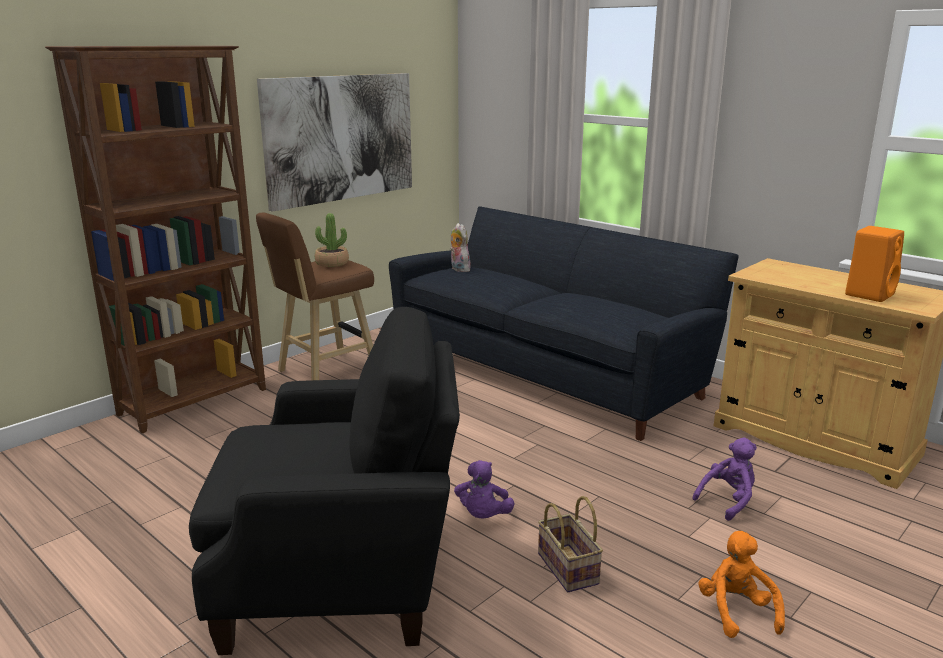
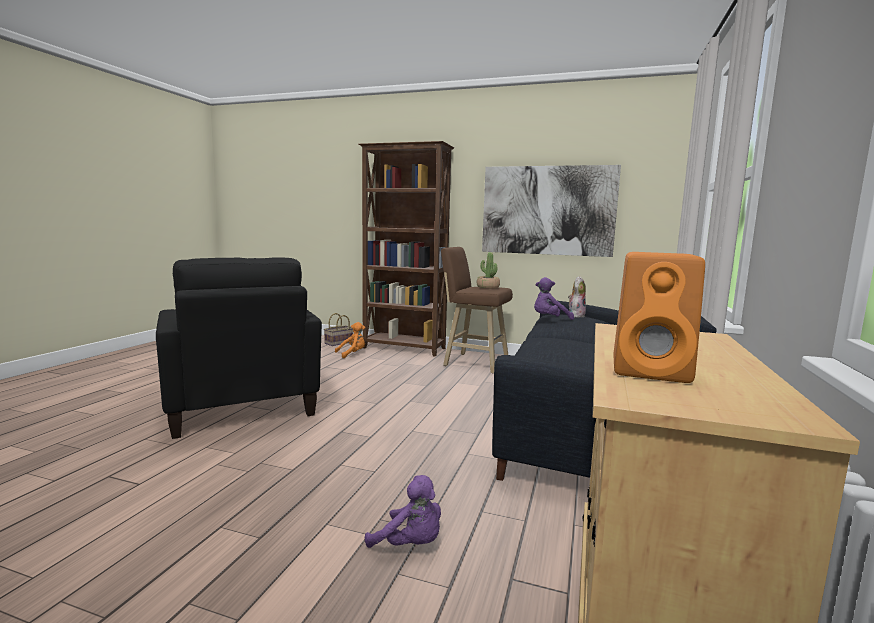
camera: 65 degrees right, 10 degrees down
purple plush toy [454,460,515,519] -> purple plush toy moved to [534,277,574,320]
basket [538,496,603,592] -> basket moved to [324,313,353,346]
orange plush toy [698,531,785,638] -> orange plush toy moved to [335,322,365,358]

